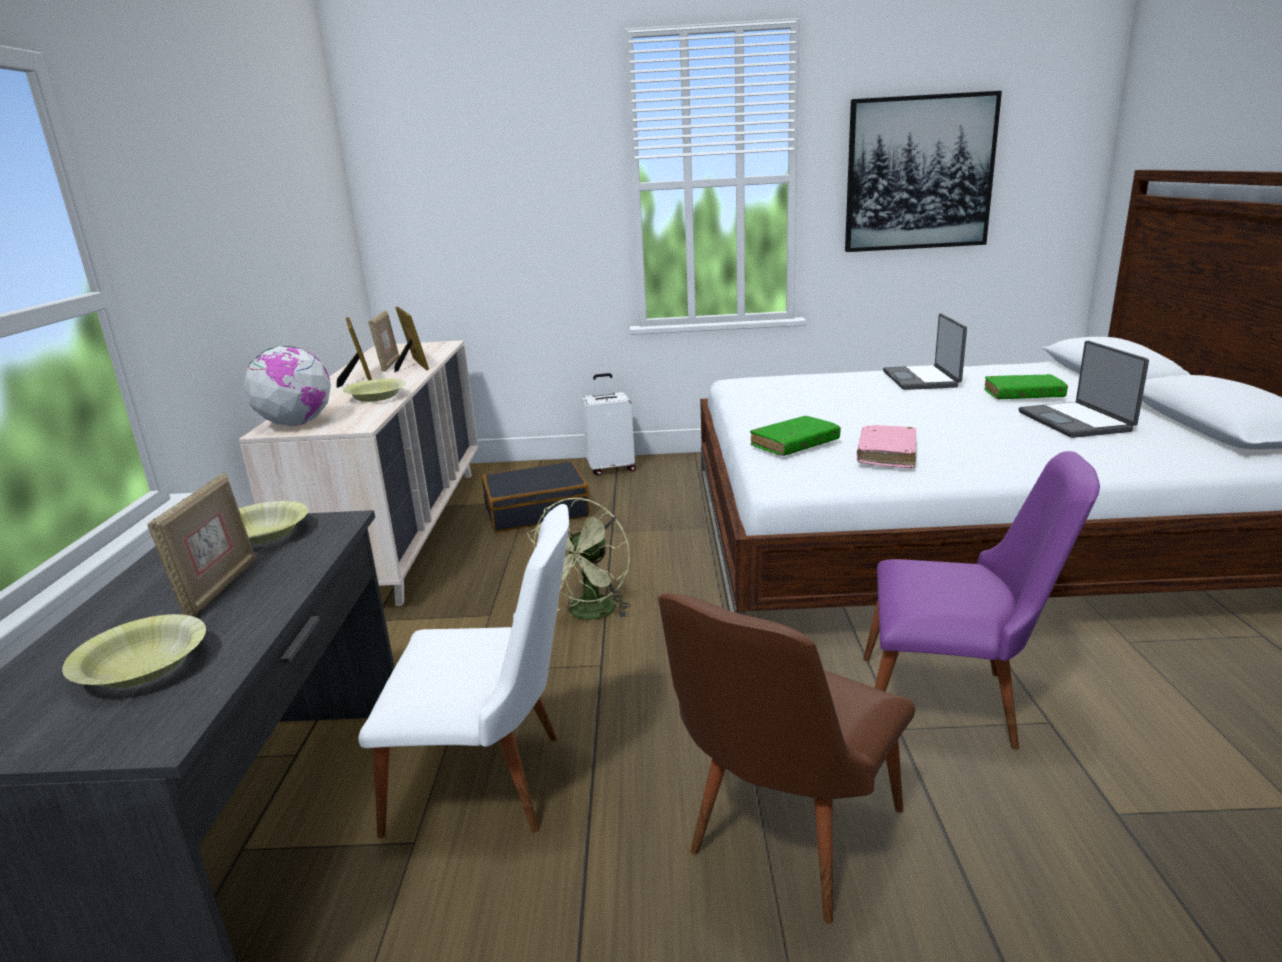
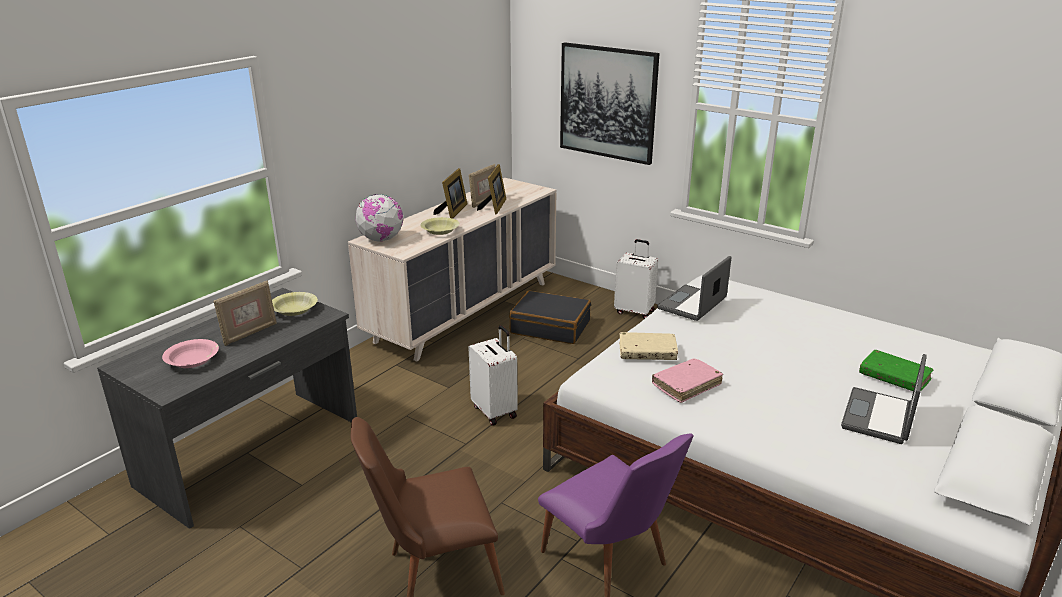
camera: 35 degrees right, 5 degrees up
yellow bowl [62,614,206,688] -> pink bowl [162,339,219,368]
white chair [358,504,569,838] -> none
green fan [527,497,632,620] -> white suitcase [468,325,518,426]
green book [750,416,841,456] -> beige book [619,332,678,360]
picture [845,91,1002,252] -> picture moved to [560,42,660,165]
laptop [883,313,967,390] -> laptop moved to [657,256,732,321]

